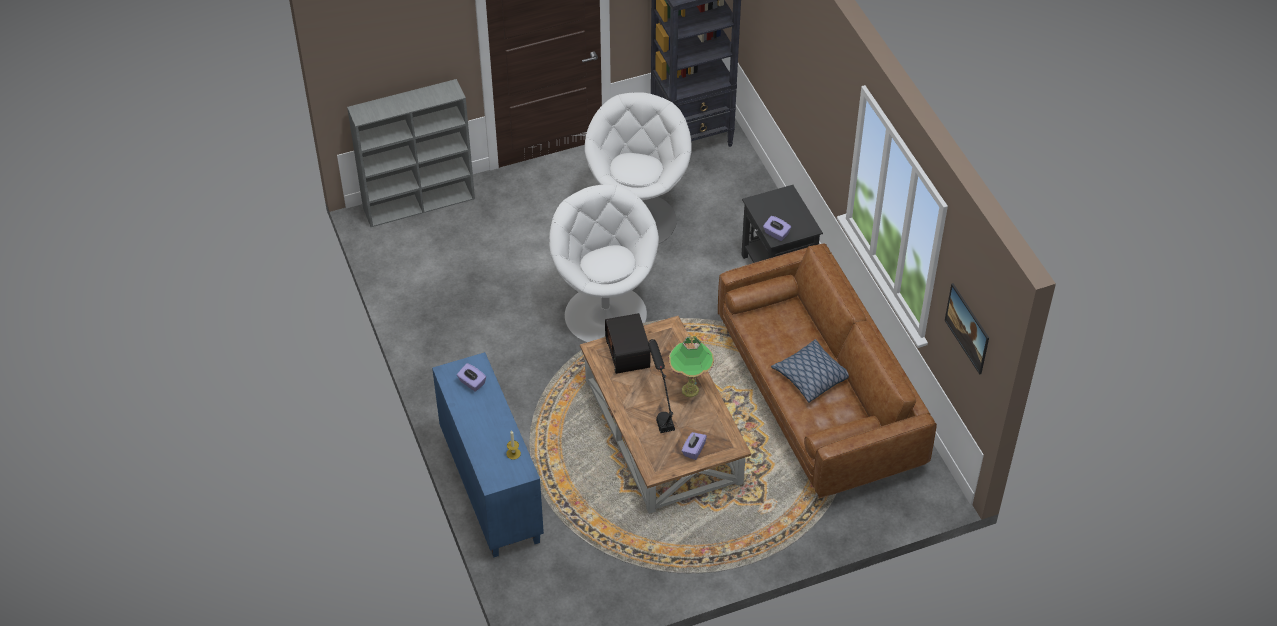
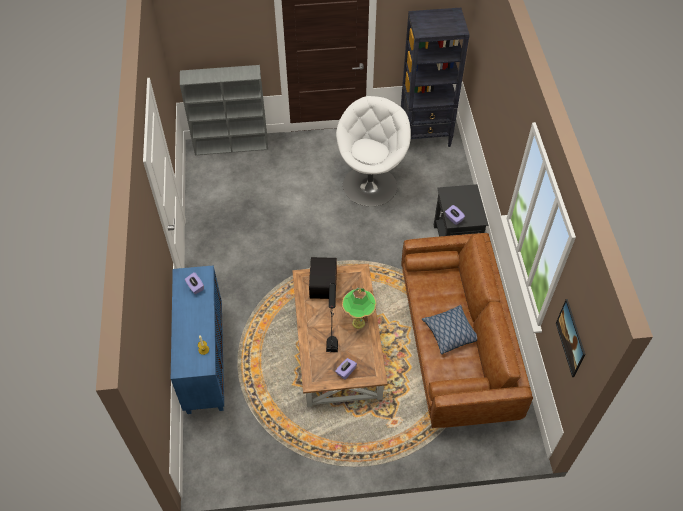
camera: 15 degrees right, 5 degrees up
white armchair [549,184,659,342] -> none

